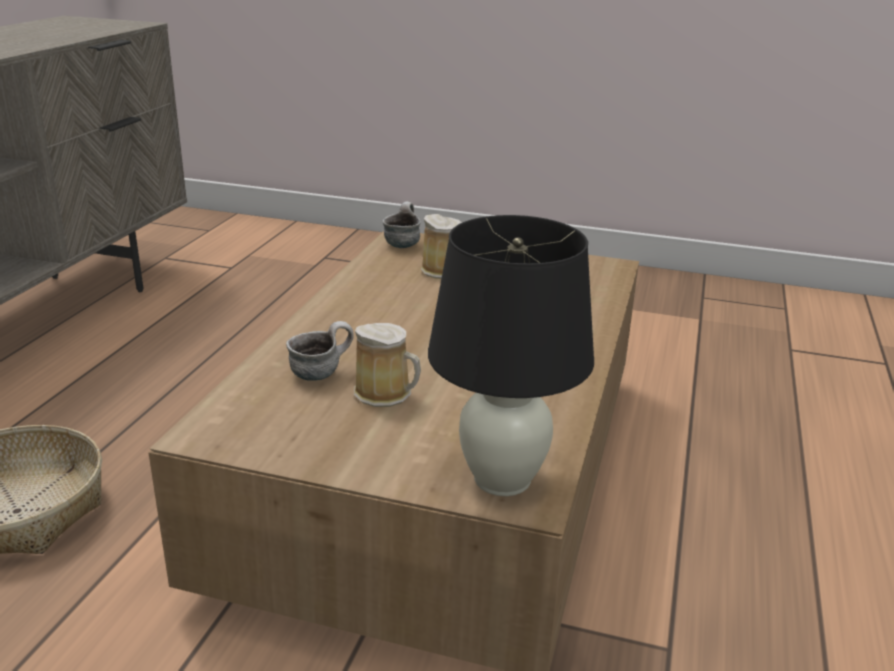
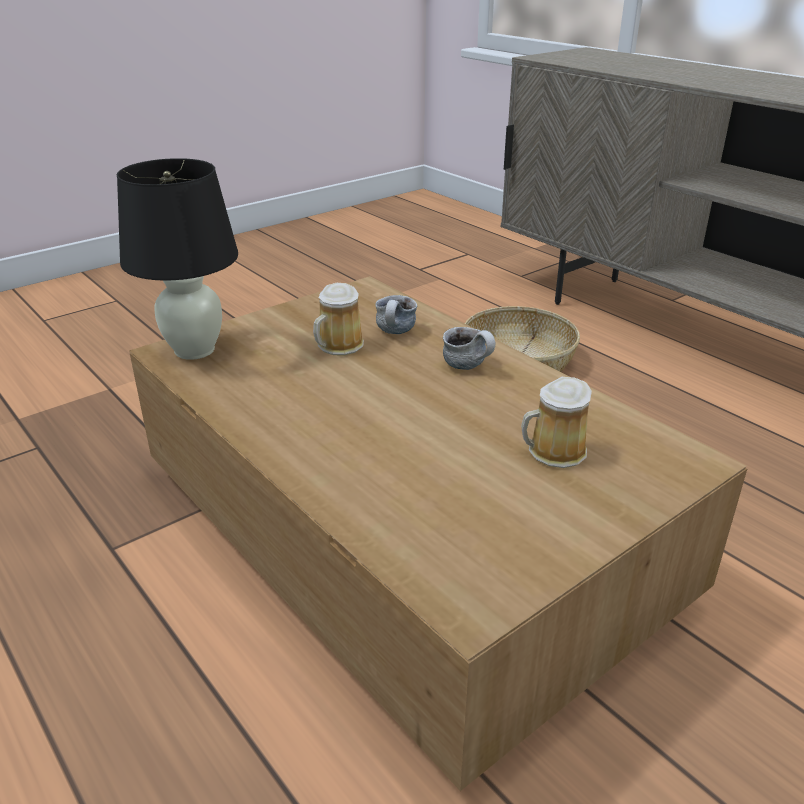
camera: 125 degrees right, 5 degrees up
mug [383,202,420,248] -> mug moved to [443,327,495,370]

